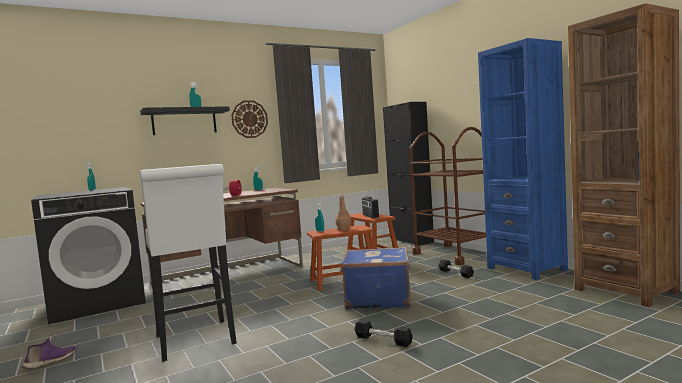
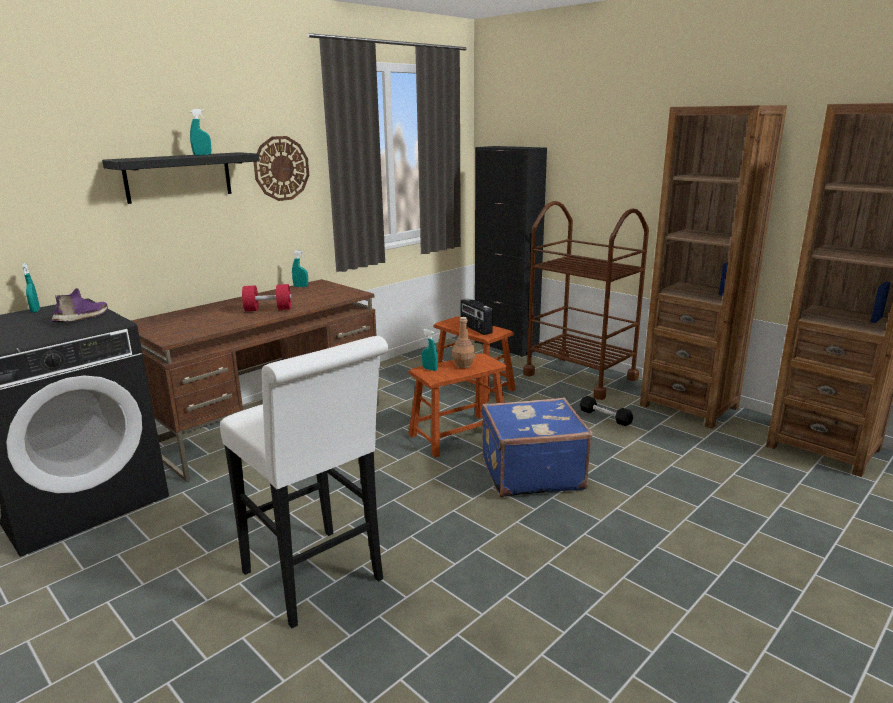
camera: 15 degrees left, 15 degrees up
purple shoe [22,338,76,369] -> purple shoe moved to [51,288,108,323]
black dumbbell [354,320,413,347] -> none
blue bookcase [478,38,568,280] -> brown bookcase [640,105,787,429]

